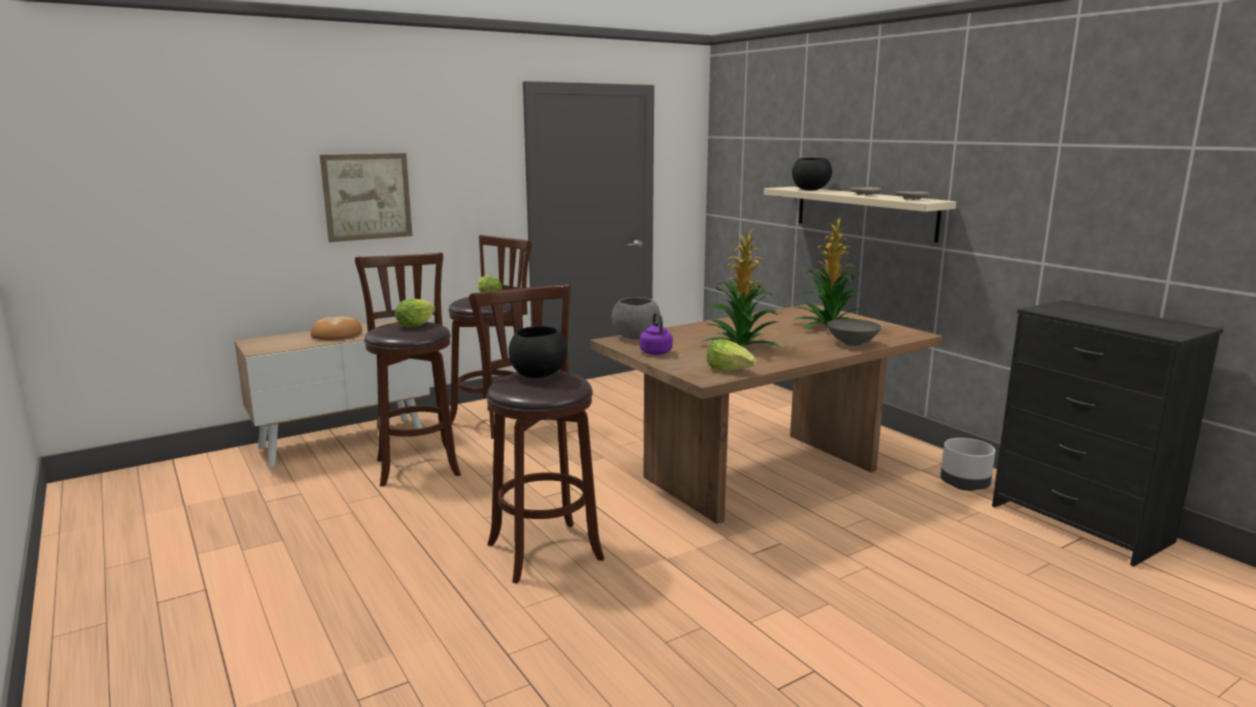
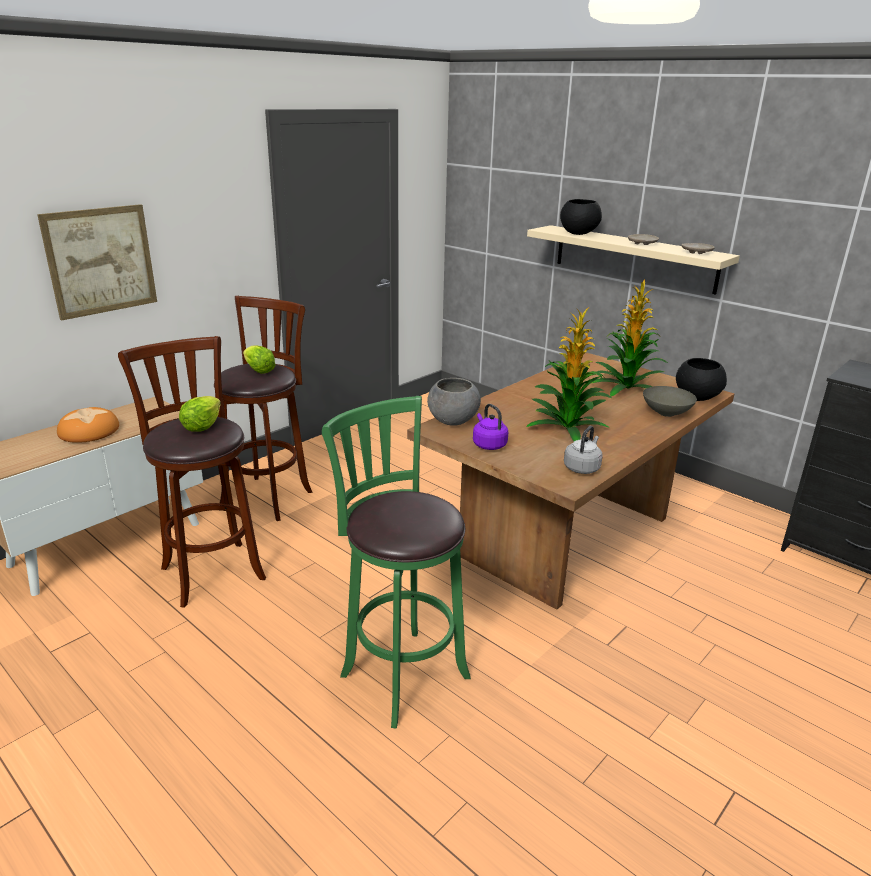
camera: 15 degrees left, 10 degrees up
brown stool [469,284,605,584] -> green stool [322,396,471,728]
black bowl [508,326,567,378] -> black bowl moved to [676,358,727,401]
lettuce [707,339,757,371] -> grey kettle [564,426,603,474]
grey planter [940,438,995,491] -> none

